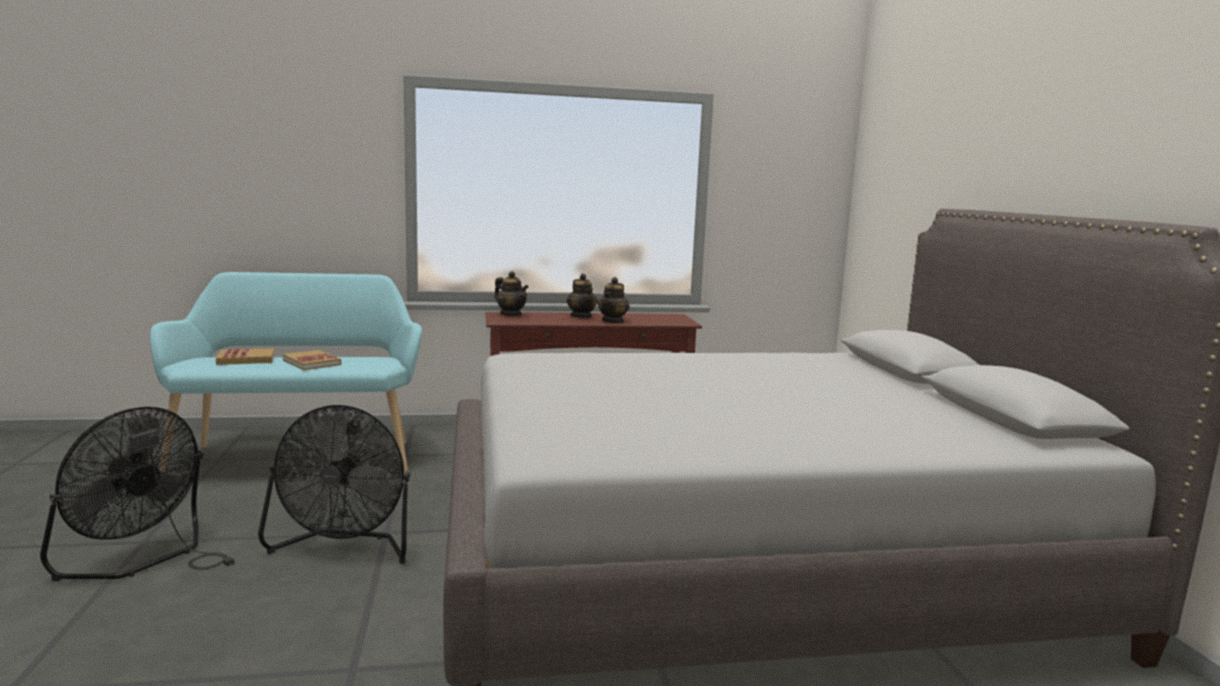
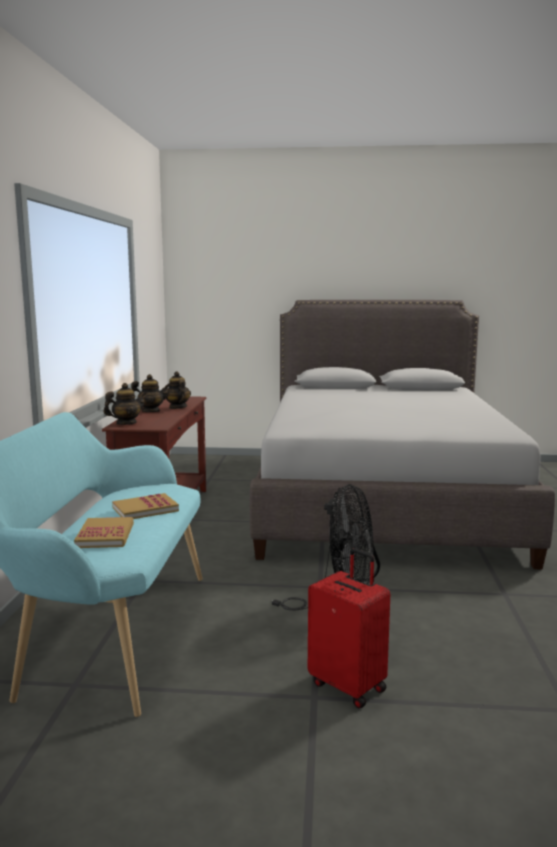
camera: 75 degrees left, 0 degrees up
black fan [40,407,234,581] -> red suitcase [308,548,390,708]
teapot [598,277,630,323] -> teapot turned 150 degrees counterclockwise [166,371,191,409]

